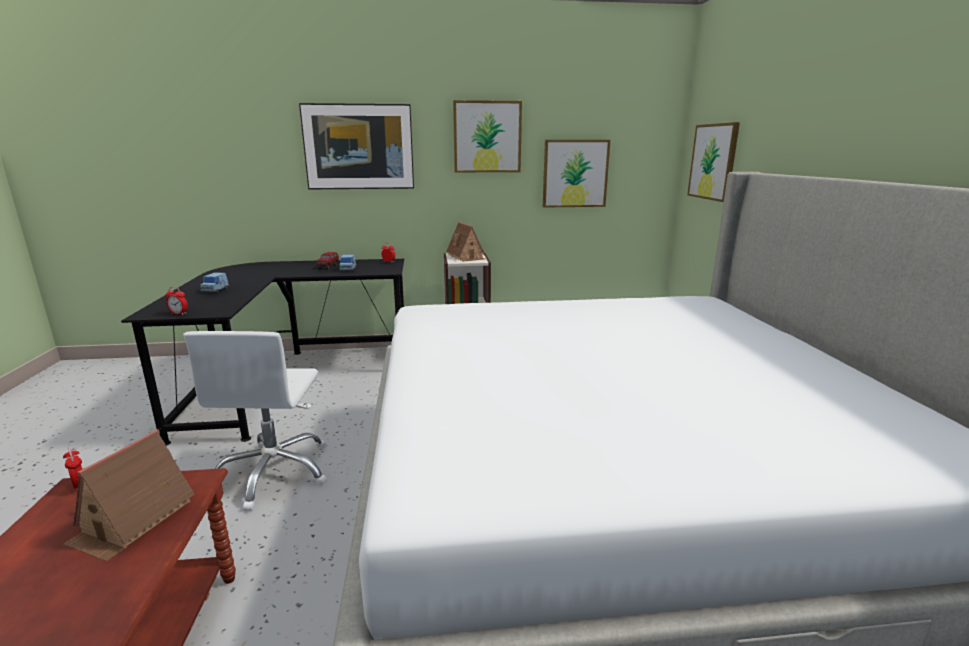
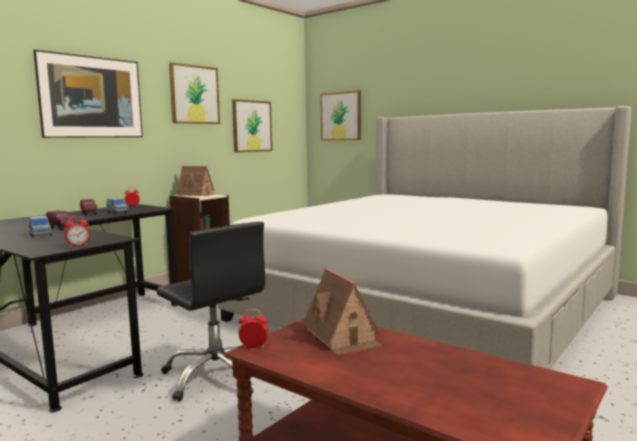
camera: 45 degrees left, 10 degrees down
white office chair [183,331,327,511] -> black office chair [156,222,265,402]
none -> toy truck [46,210,75,230]

